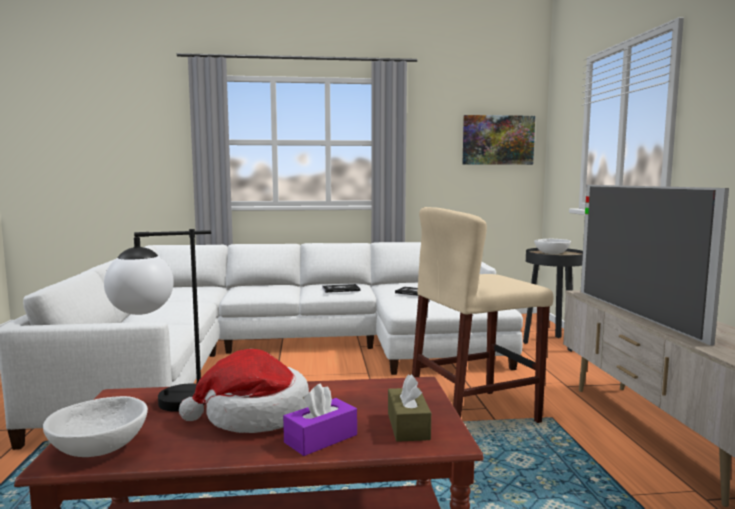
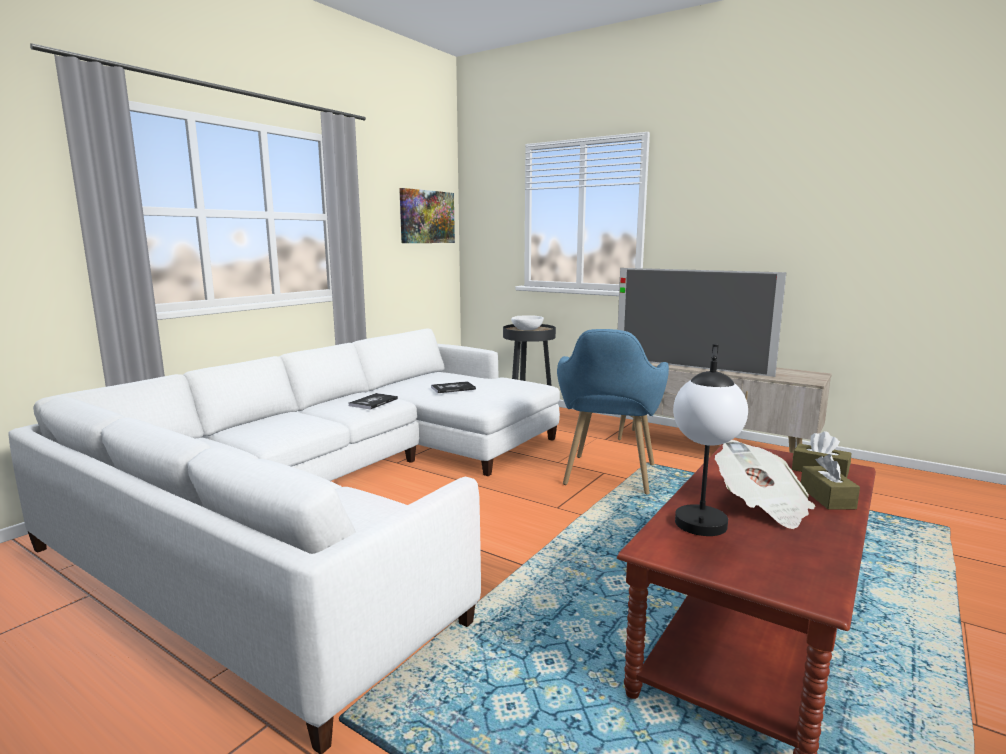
camera: 50 degrees left, 5 degrees up
white bowl [43,396,148,457] -> none
hat [179,349,309,433] -> newspaper [715,440,815,529]
purple tissue box [283,383,357,456] -> brown tissue box [801,454,860,510]
beige stool [412,207,553,423] -> blue armchair [557,329,669,494]

